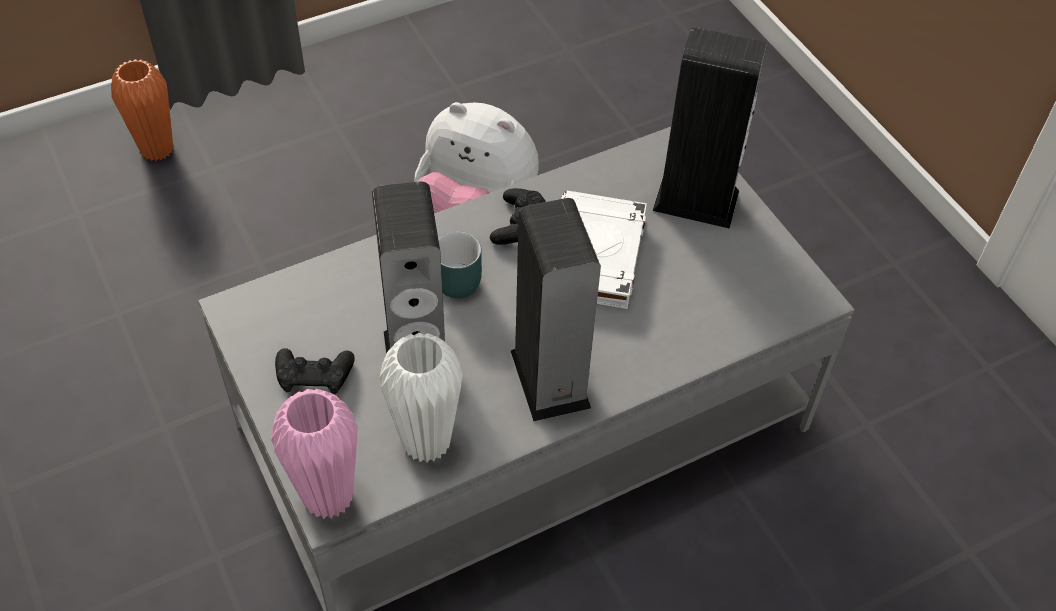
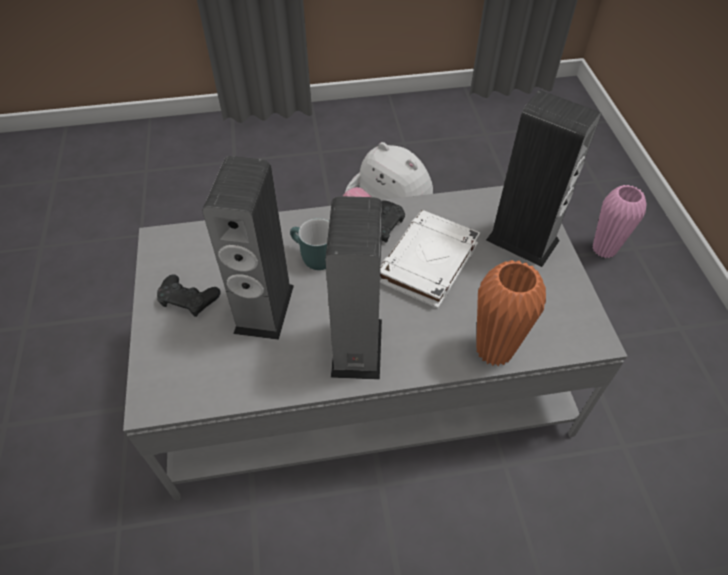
camera: 20 degrees right, 0 degrees up
orange vase [111,59,173,161] -> orange vase moved to [476,260,546,366]
pink vase [271,389,358,519] -> pink vase moved to [592,185,647,258]
white vase [379,332,463,463] -> none

